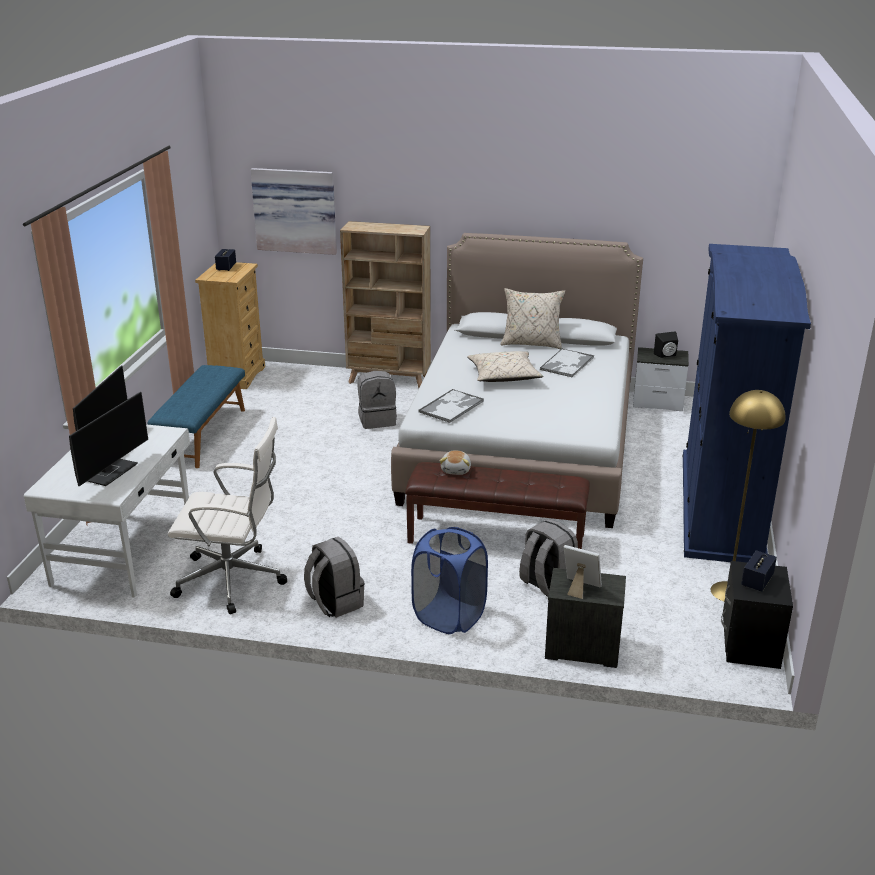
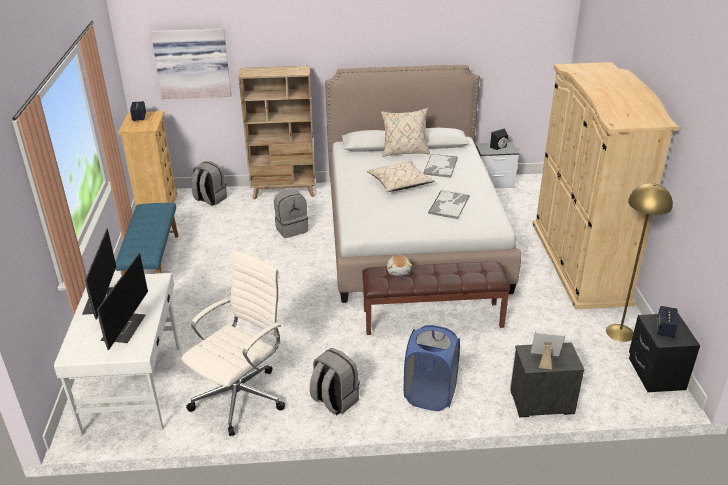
camera: 15 degrees left, 5 degrees up
white office chair [168,417,287,614] -> white office chair turned 45 degrees counterclockwise [181,250,285,436]
tray [418,389,484,423] -> tray moved to [428,190,470,219]
grey backpack [519,519,578,596] -> grey backpack moved to [192,161,227,206]
blue wardrobe [682,244,811,563] -> beige wardrobe [533,62,679,309]

